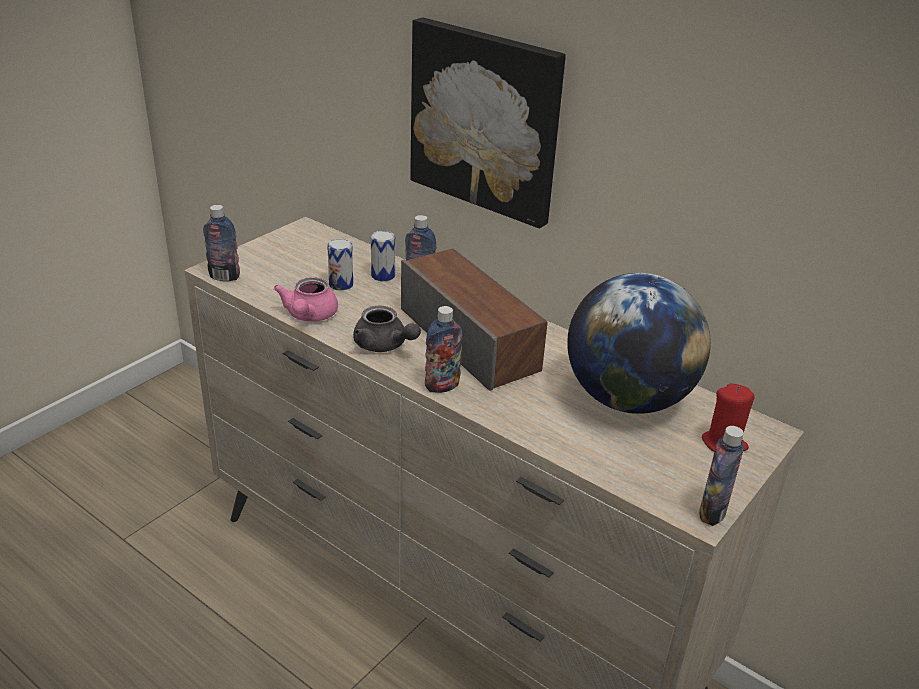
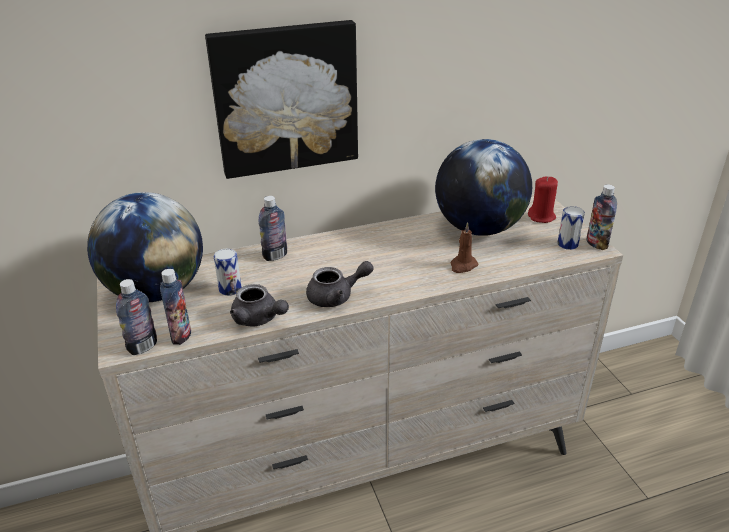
camera: 55 degrees left, 0 degrees up
pink teapot [274,277,338,321] -> grey teapot [230,284,289,327]
can [371,230,395,281] -> can moved to [557,206,585,250]
speaker [401,248,548,391] -> none
bottle [425,306,462,393] -> bottle moved to [160,269,191,345]
none -> globe [87,192,203,302]
none -> brown candle [451,222,478,273]

